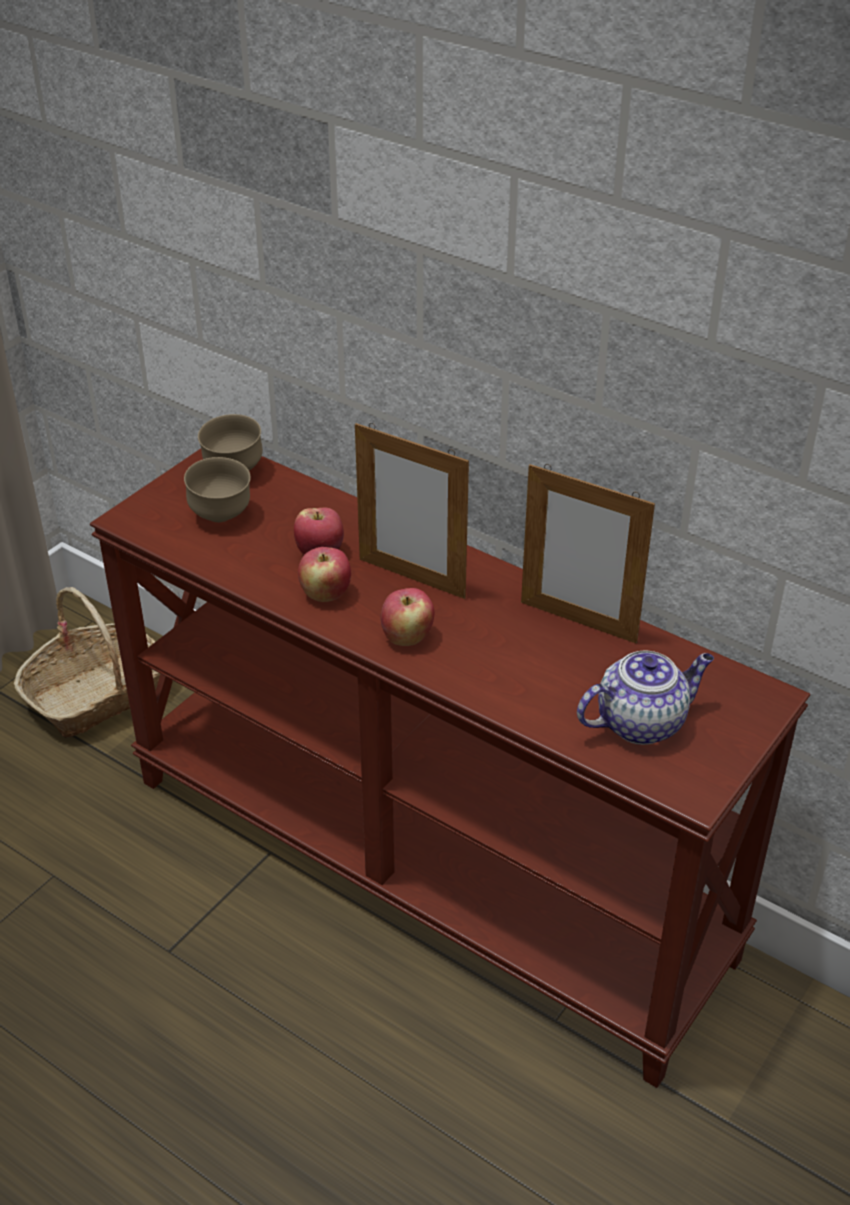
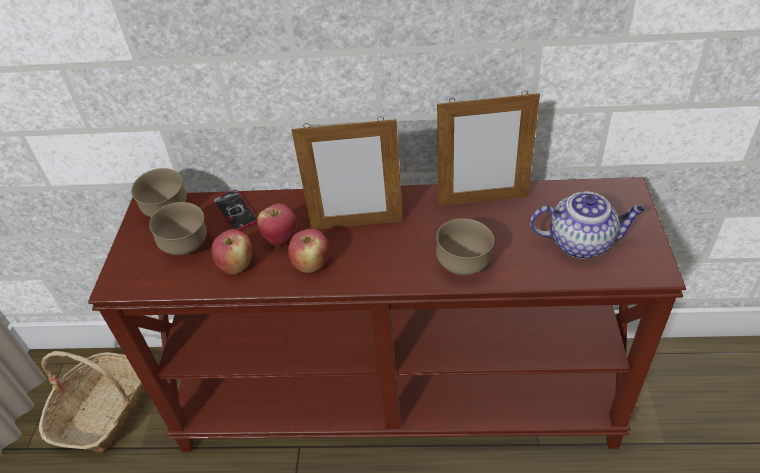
camera: 30 degrees left, 5 degrees up
apple [380,588,434,646] -> apple moved to [211,229,252,275]
teapot [577,650,714,745] -> teapot turned 60 degrees clockwise [530,191,645,259]
none -> phone [213,190,257,230]
none -> brown bowl [436,218,494,275]

